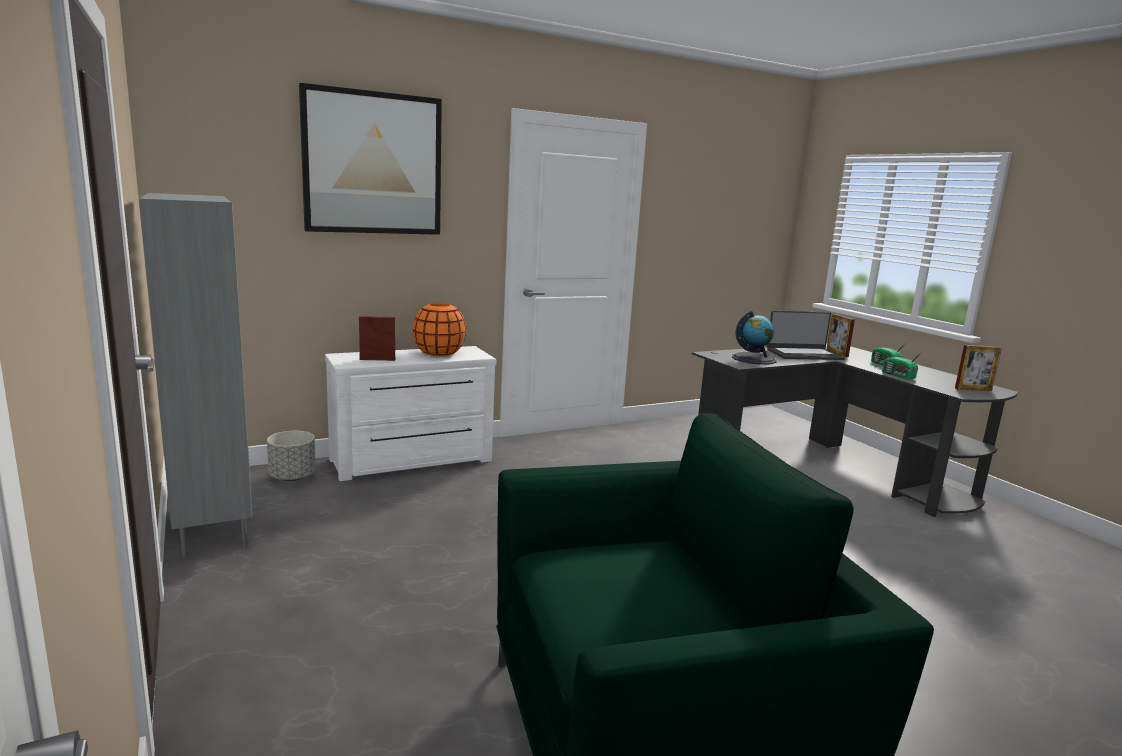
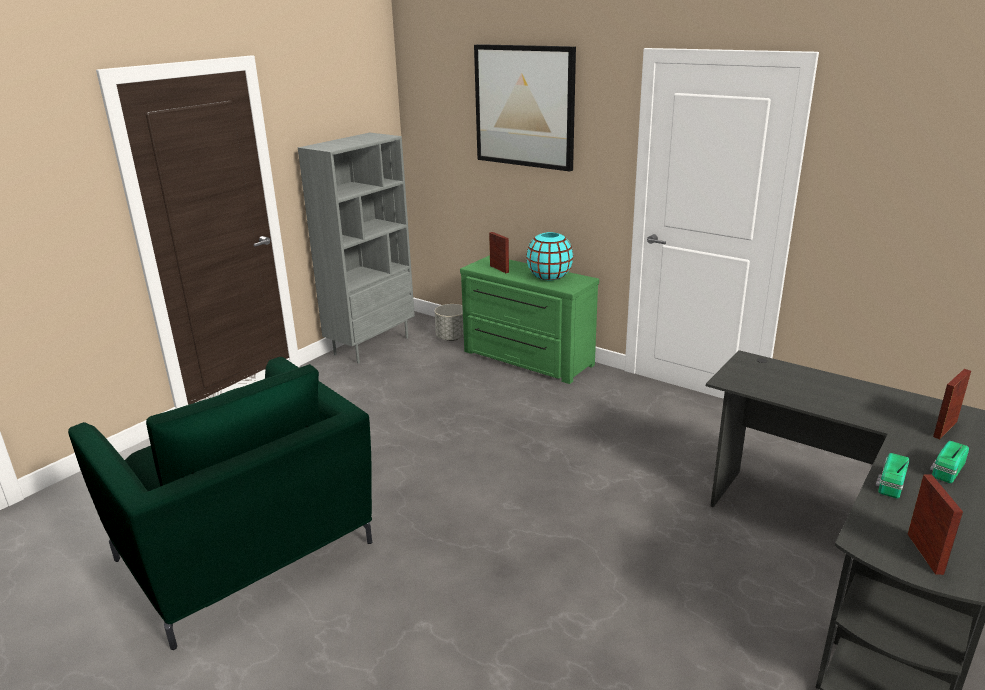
camera: 65 degrees right, 10 degrees up
white dresser [325,346,496,481] -> green dresser [460,255,599,384]
orange vase [413,303,466,356] -> turquoise vase [527,232,573,281]
globe [732,311,776,365] -> none
laptop [767,311,845,360] -> none
picture frame [955,345,1002,391] -> picture frame turned 150 degrees counterclockwise [907,474,963,575]

